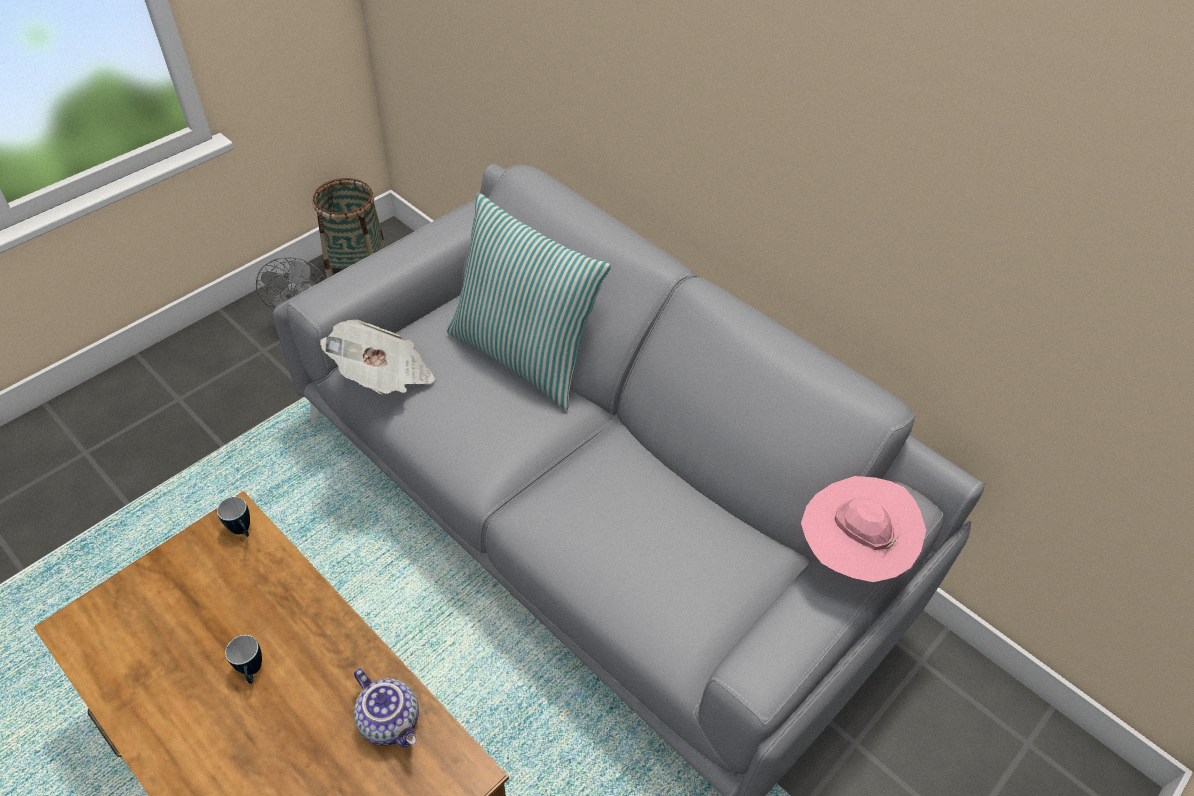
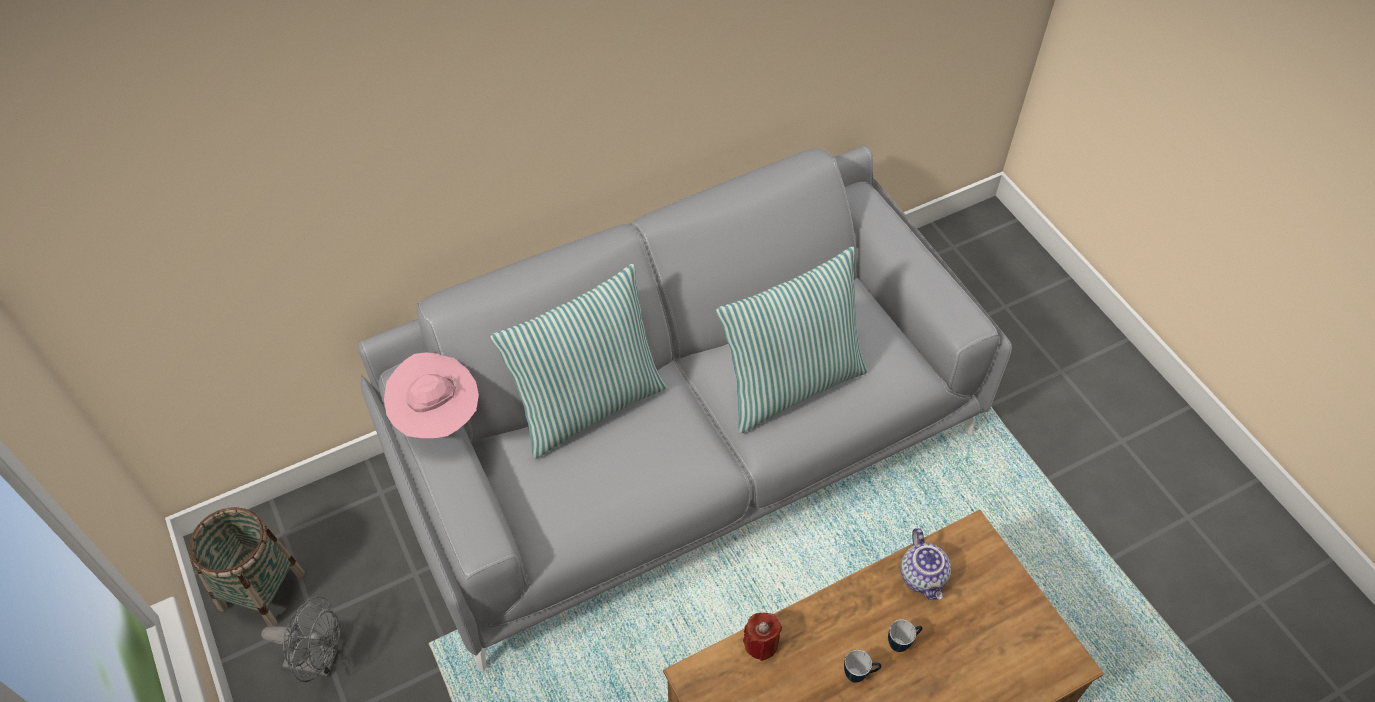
camera: 70 degrees left, 5 degrees up
mug [217,497,250,537] -> mug moved to [888,619,922,652]
newspaper [320,319,436,395] -> none
teapot [354,668,419,747] -> teapot turned 105 degrees clockwise [901,528,951,600]
pink hat [801,476,926,582] -> pink hat moved to [384,352,479,438]
none -> pillow [716,247,868,434]
none -> red candle [743,613,782,661]

